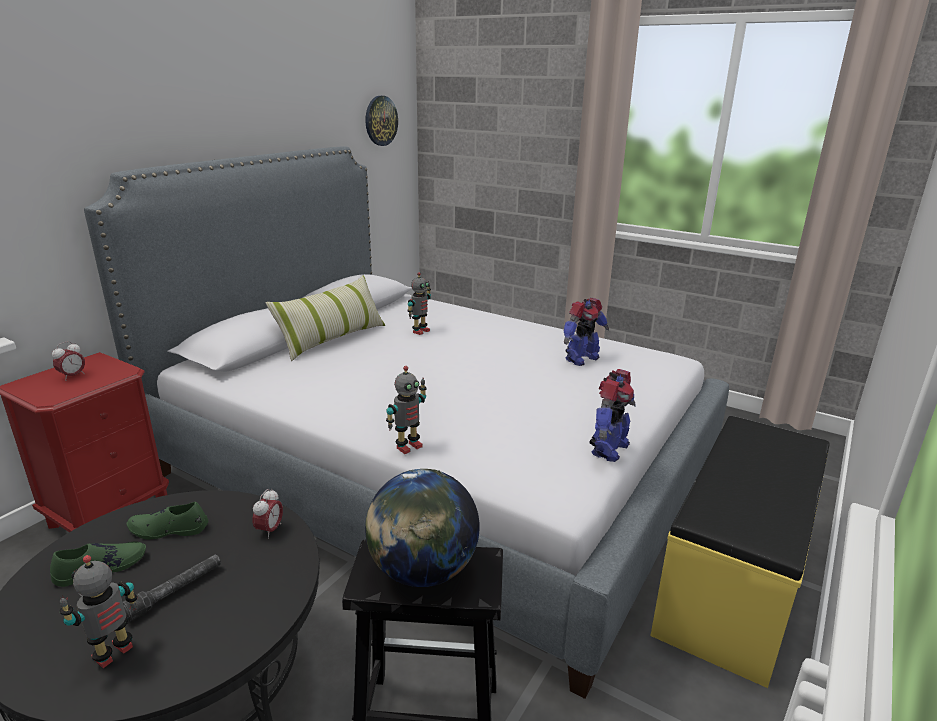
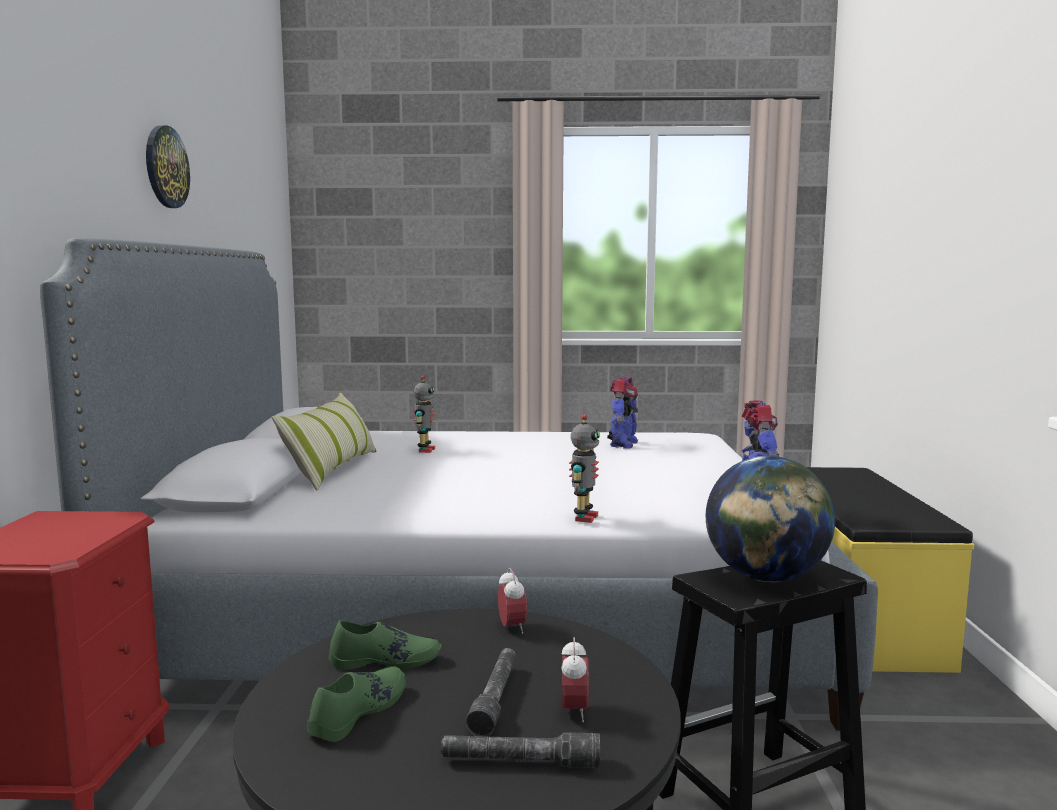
camera: 30 degrees left, 15 degrees down
alarm clock [52,341,85,381] -> alarm clock moved to [561,637,589,722]
toy robot [60,555,138,668] -> grey flashlight [441,732,600,768]
green shoe [127,502,209,539] -> green shoe turned 150 degrees counterclockwise [329,620,442,670]
wall clock [365,96,398,146] -> wall clock moved to [146,125,190,208]

